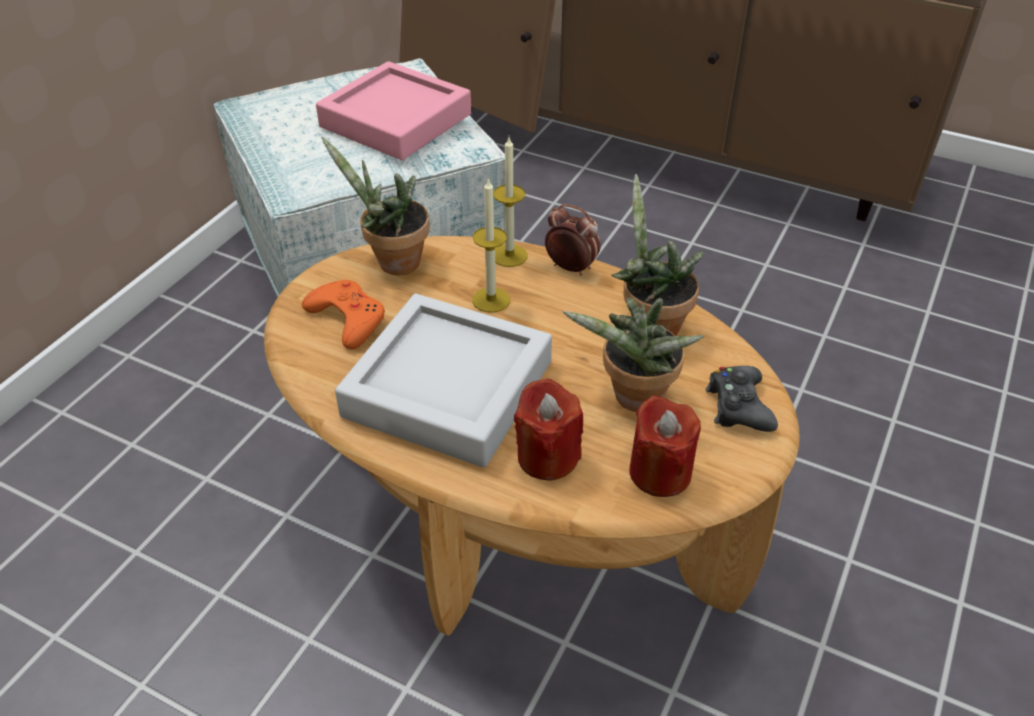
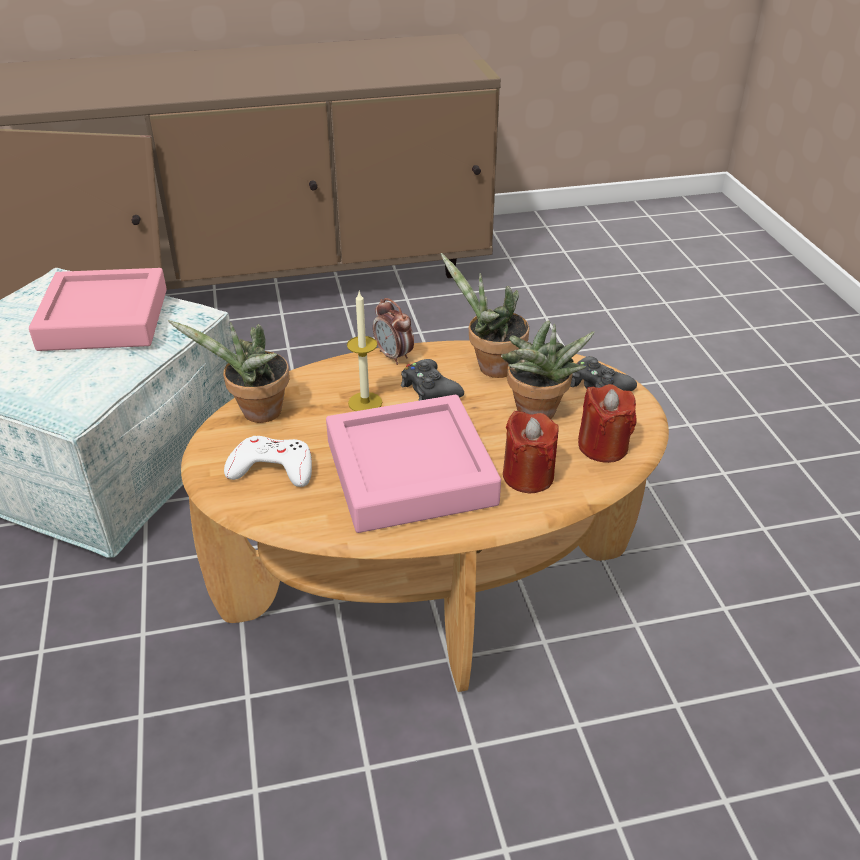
camera: 40 degrees left, 5 degrees down
orange game controller [302,280,385,349] -> white game controller [224,436,312,487]
grey tray [335,294,552,467] -> pink tray [326,395,501,533]
candle [493,137,528,267] -> none
alarm clock [545,204,601,276] -> alarm clock turned 120 degrees counterclockwise [373,298,414,365]
none -> black game controller [401,359,464,401]

